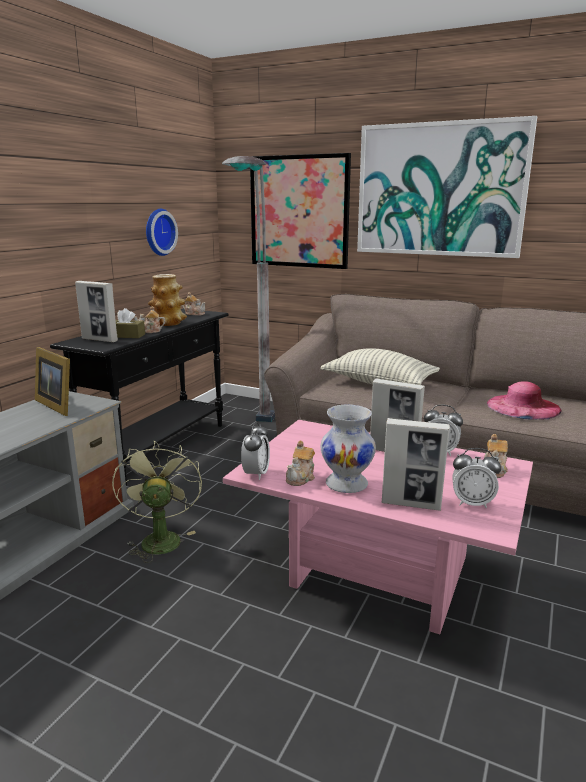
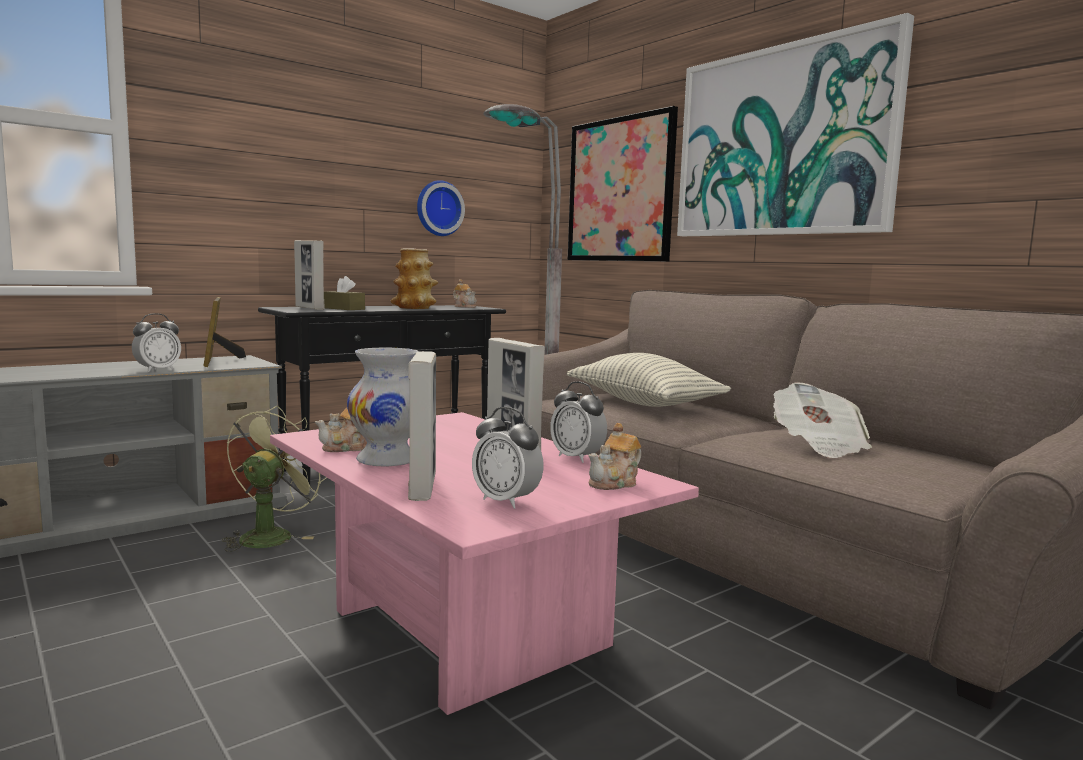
camera: 25 degrees right, 10 degrees down
teapot [134,306,165,333] -> none
alarm clock [241,422,270,480] -> alarm clock moved to [132,313,181,372]
picture frame [381,418,450,511] -> picture frame turned 135 degrees counterclockwise [408,351,436,501]
pink hat [487,381,561,420] -> newspaper [773,382,872,458]

